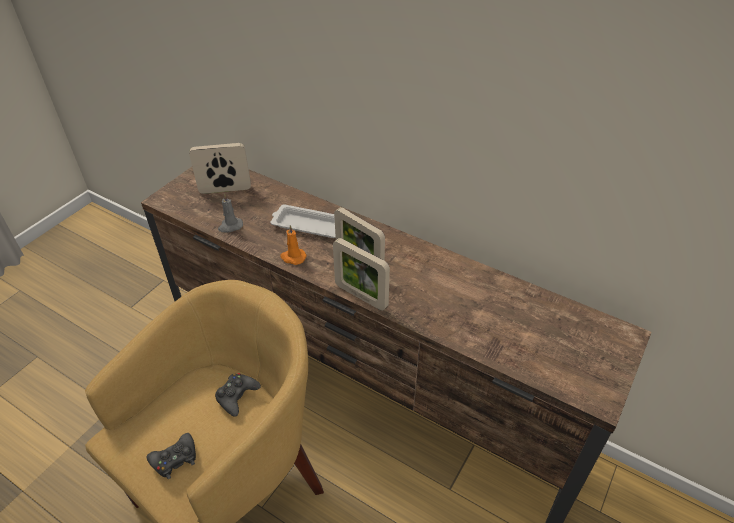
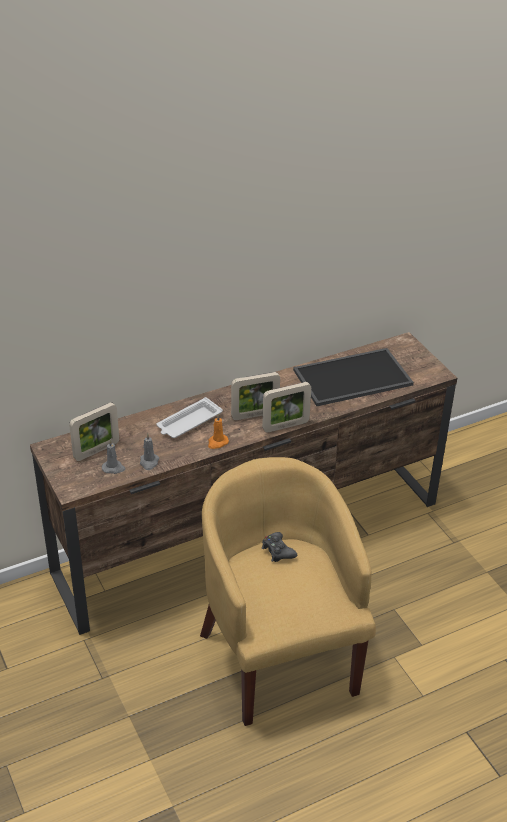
camera: 60 degrees left, 5 degrees down
black game controller [146,433,196,479] -> none
picture frame [189,143,251,194] -> picture frame turned 150 degrees counterclockwise [69,402,119,461]
none -> grey candle [102,439,125,474]
none -> tray [293,348,414,406]

